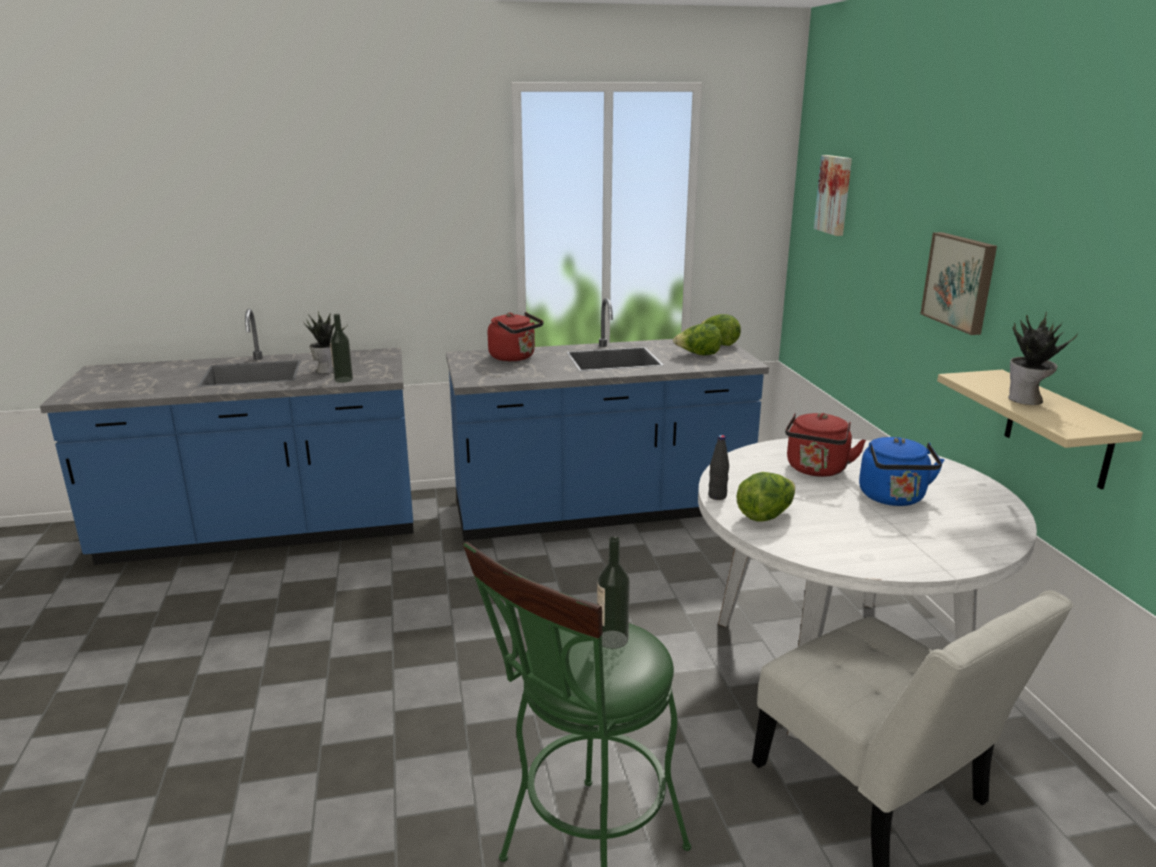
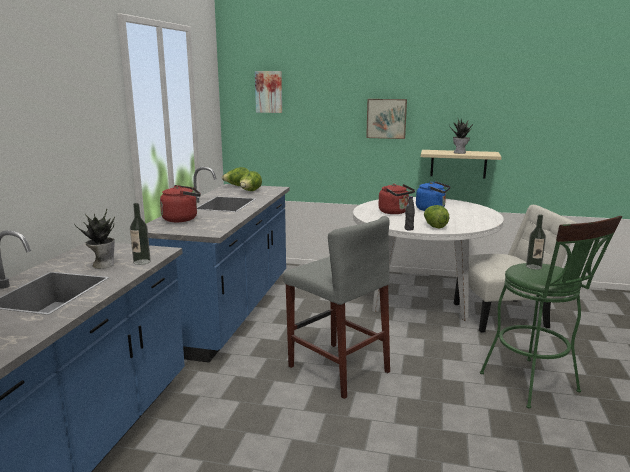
camera: 65 degrees left, 5 degrees down
none -> grey stool [283,216,390,399]

